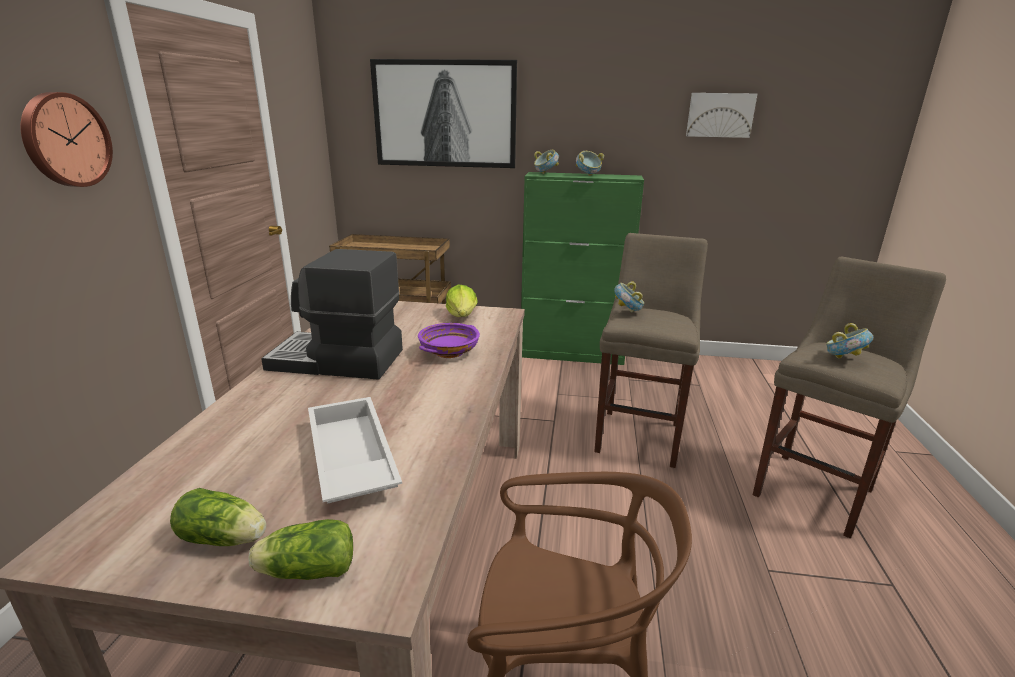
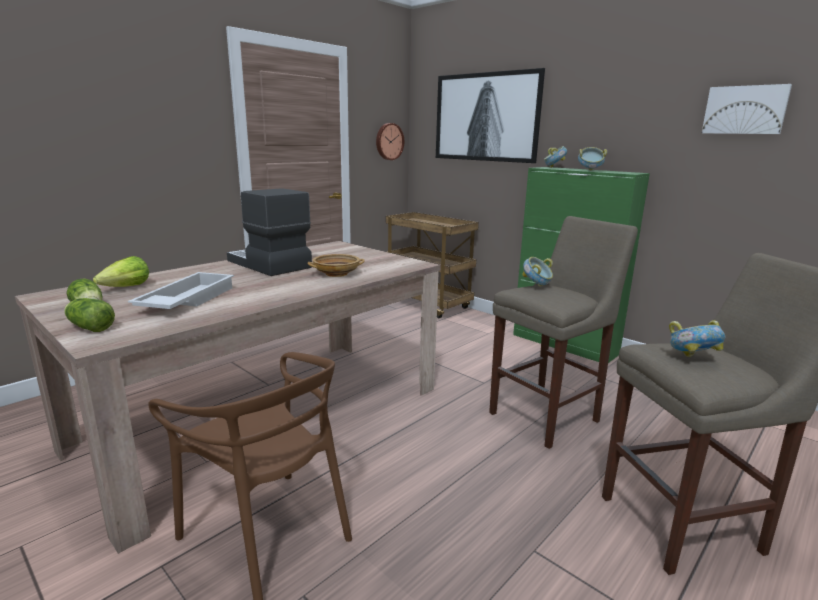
camera: 35 degrees right, 5 degrees down
wall clock [20,92,113,187] -> wall clock moved to [376,123,404,160]
purple bowl [418,323,480,358] -> beige bowl [307,254,365,277]
lettuce [446,284,478,317] -> lettuce moved to [93,256,149,287]

